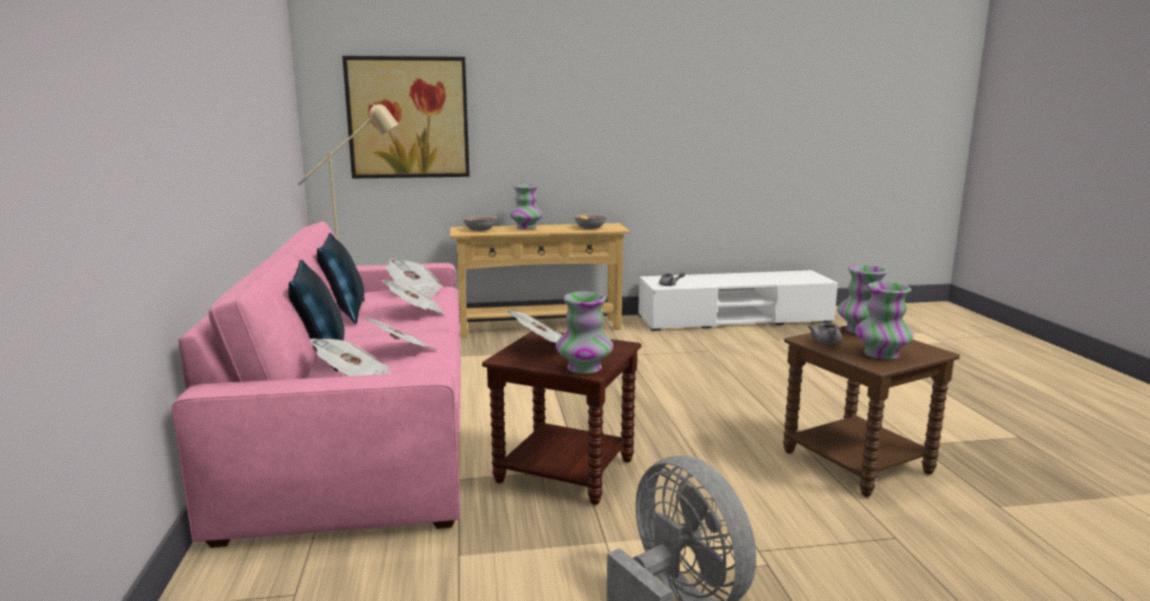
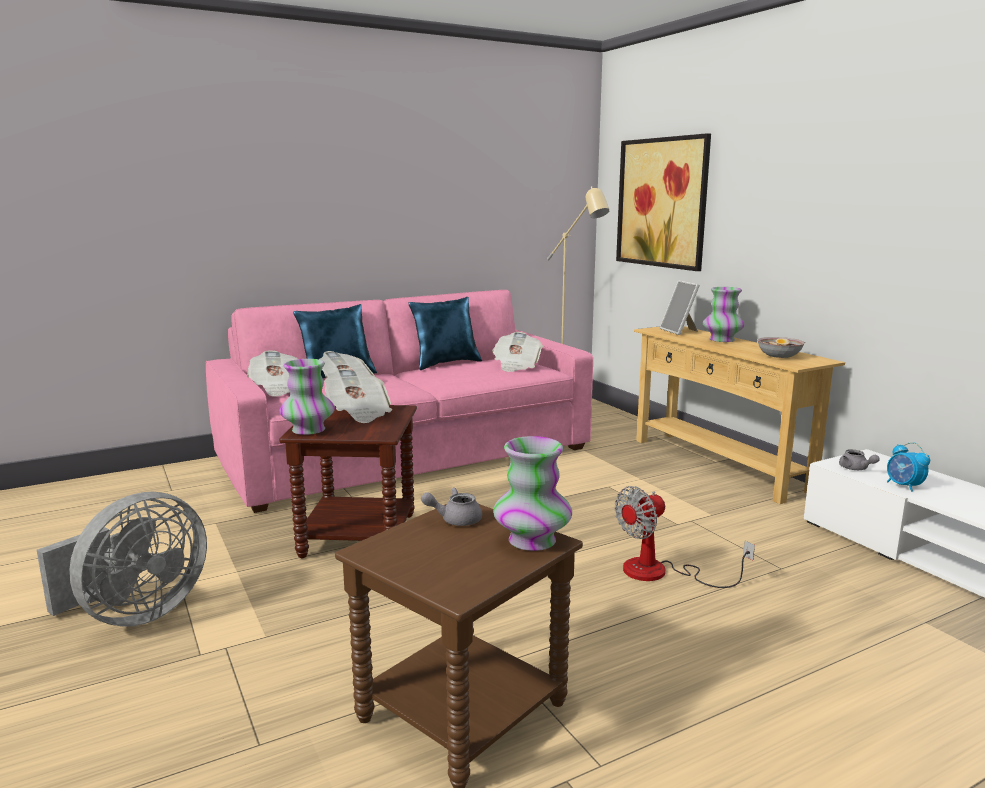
camera: 70 degrees right, 0 degrees up
newspaper [382,280,445,313] -> none
bowl [463,216,497,231] -> picture frame [660,280,700,335]
vase [855,282,914,360] -> none
none -> fan [615,486,755,588]
none -> alarm clock [887,442,930,492]

